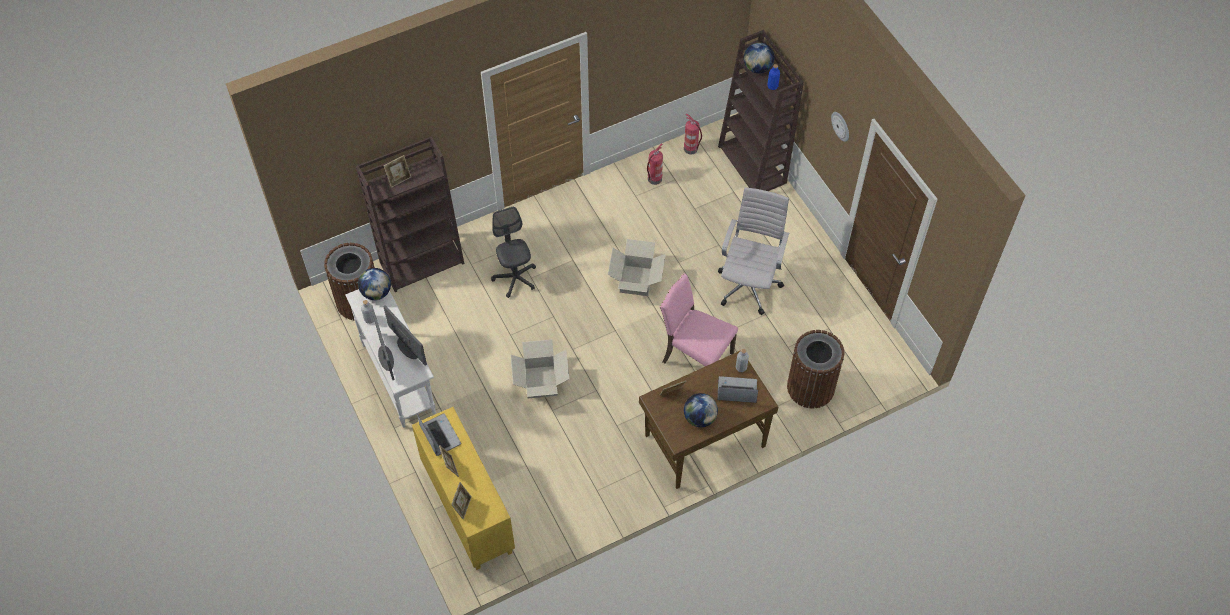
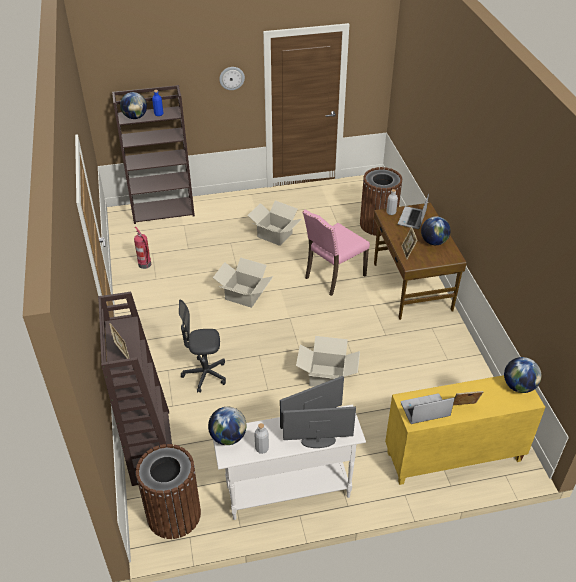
camera: 75 degrees left, 15 degrees down
picture frame [451,482,472,519] -> none
fire extinguisher [684,113,702,155] -> none
white office chair [718,187,789,315] -> cardboard box [248,200,302,246]
none -> globe [504,357,542,393]

